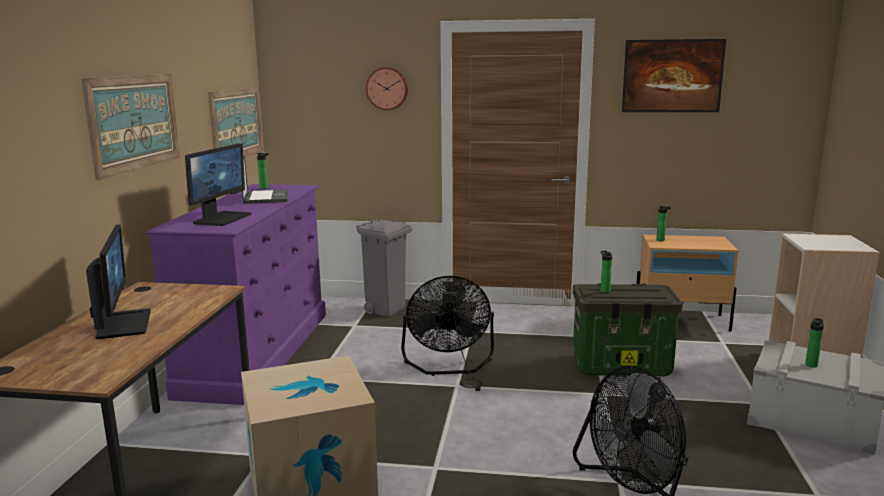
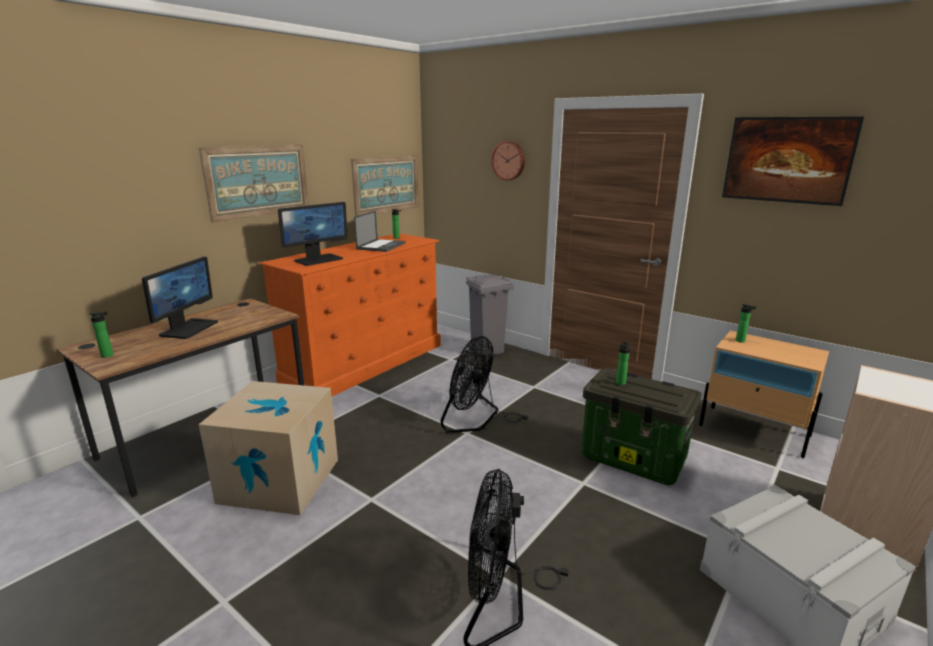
camera: 30 degrees right, 5 degrees up
purple dresser [146,184,326,405] -> orange dresser [259,234,441,396]
black fan [401,276,494,391] -> black fan turned 90 degrees counterclockwise [441,336,528,434]
bottle [805,318,824,368] -> bottle moved to [90,311,113,358]

